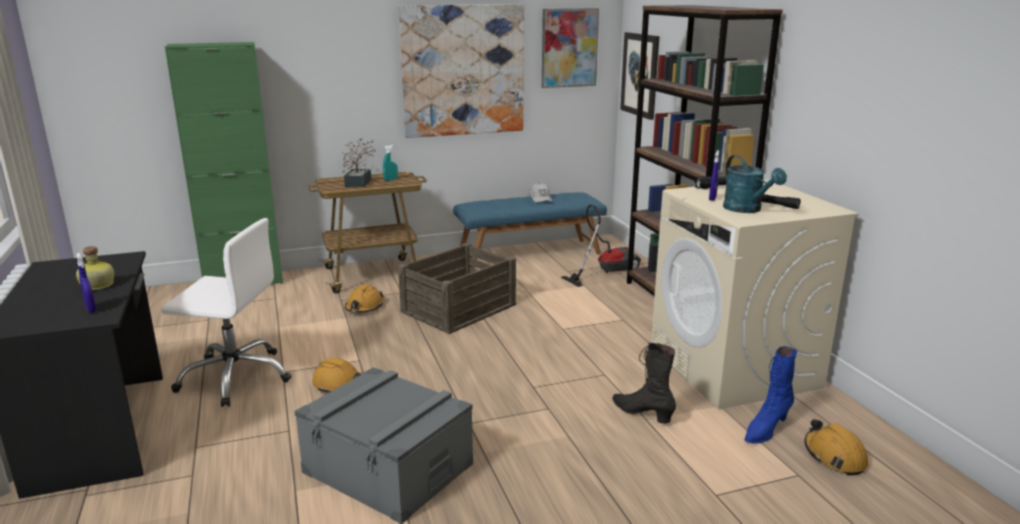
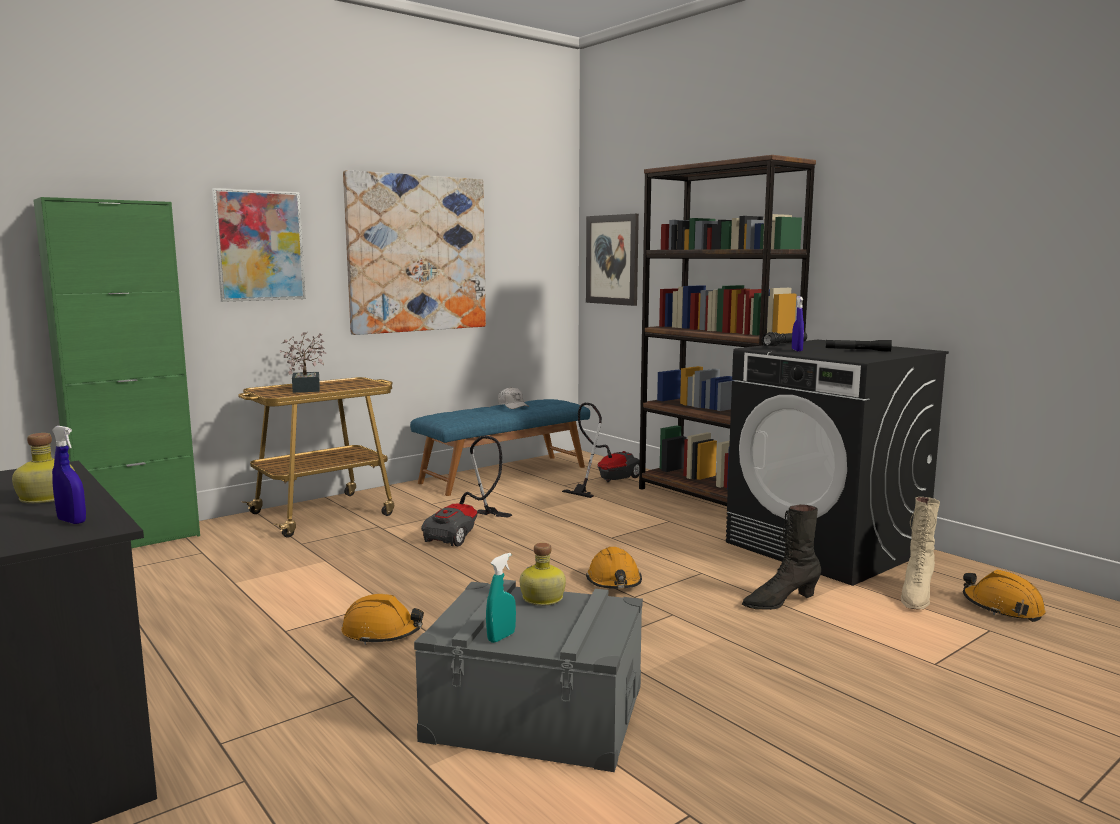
camera: 20 degrees left, 10 degrees down
white office chair [161,218,291,407] -> none
orange hard hat [345,284,384,312] -> orange hard hat moved to [586,547,642,589]
turquoise spray bottle [383,145,398,181] -> turquoise spray bottle moved to [486,553,516,643]
crate [398,243,516,334] -> vacuum cleaner [421,436,512,546]
picture [542,8,599,88] -> picture moved to [212,188,306,302]
black boot [613,343,676,424] -> black boot turned 45 degrees counterclockwise [742,504,821,610]
beige washing machine [651,180,859,409] -> black washing machine [726,340,949,586]
turquoise watering can [723,155,787,213] -> none
blue boot [744,346,797,444] -> beige boot [901,497,940,610]
none -> bottle [520,543,566,606]

